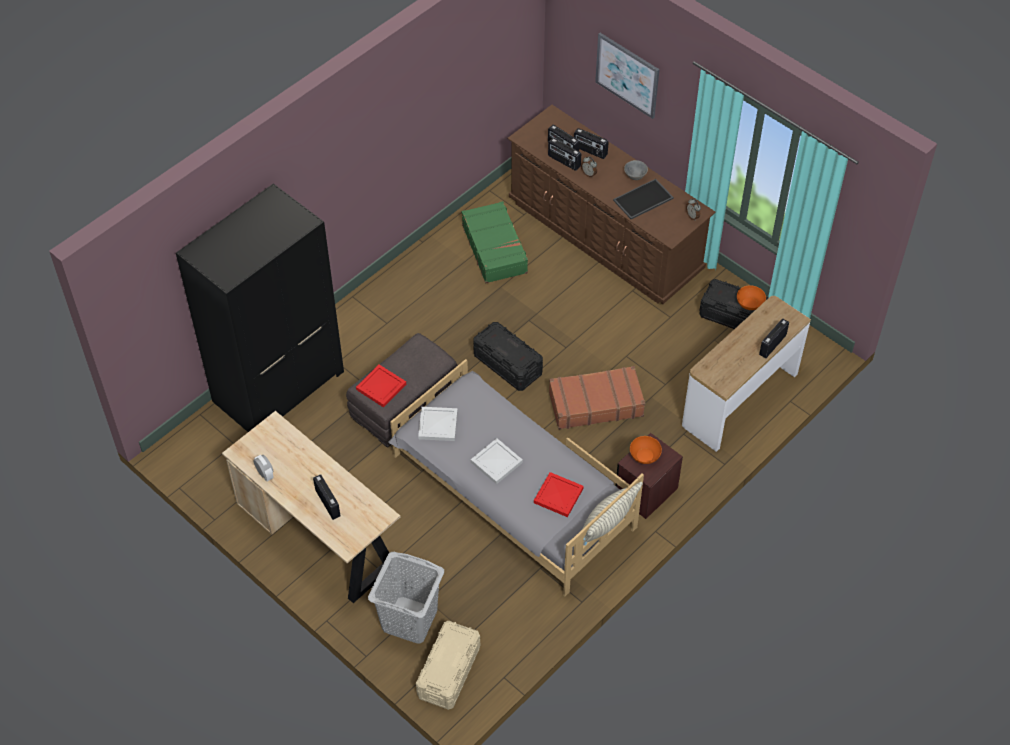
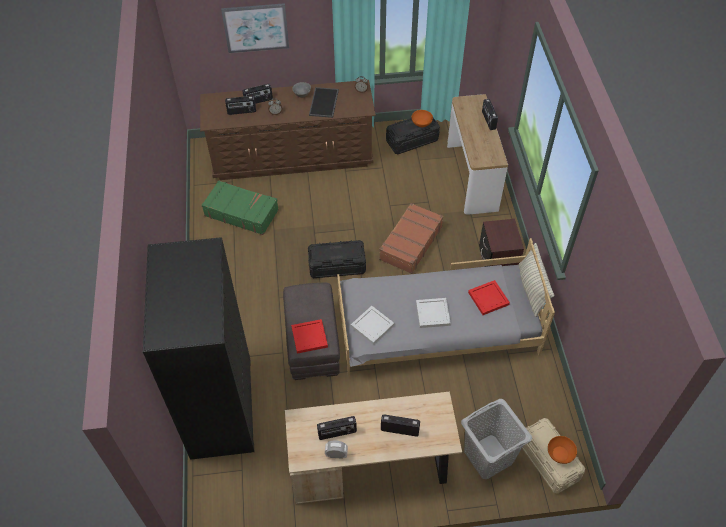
camera: 50 degrees left, 0 degrees up
radio [548,138,581,171] -> radio moved to [317,416,357,440]
orange bowl [630,436,662,464] -> orange bowl moved to [548,436,577,464]

